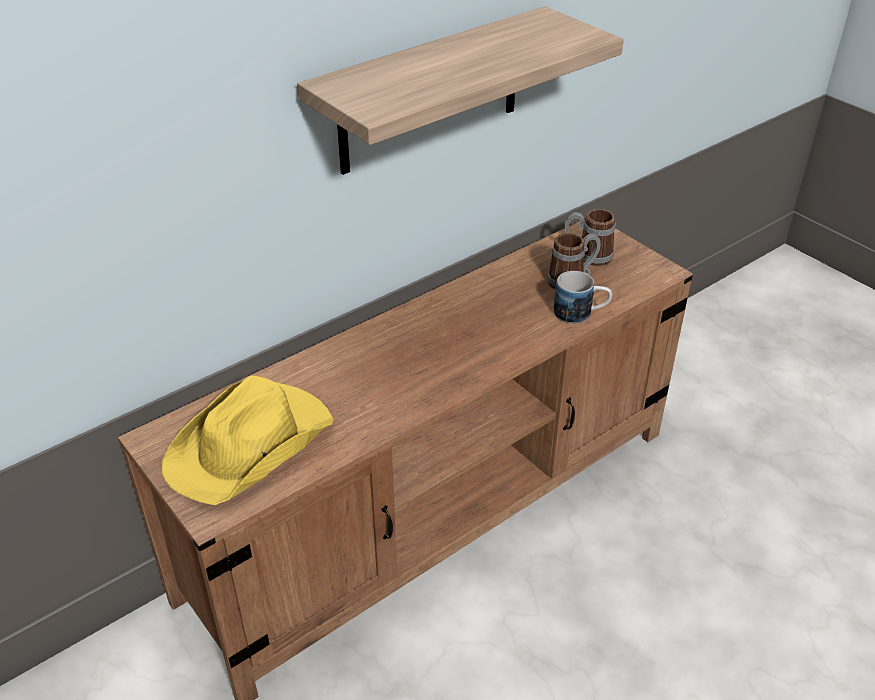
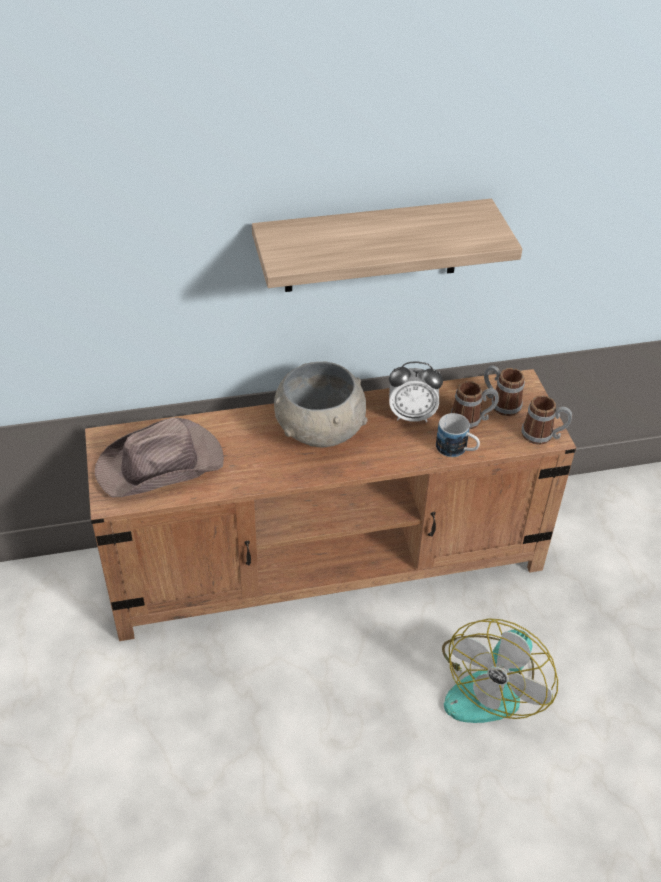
camera: 25 degrees right, 5 degrees up
yellow hat [162,376,334,505] -> brown hat [95,417,224,497]
none -> grey bowl [274,362,368,448]
none -> alarm clock [389,362,443,422]
none -> fan [442,618,558,723]
none -> mug [522,395,572,445]

